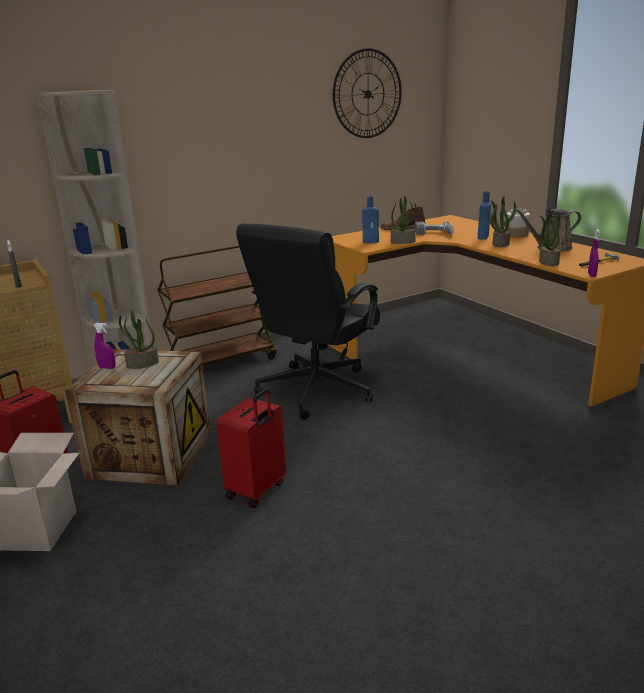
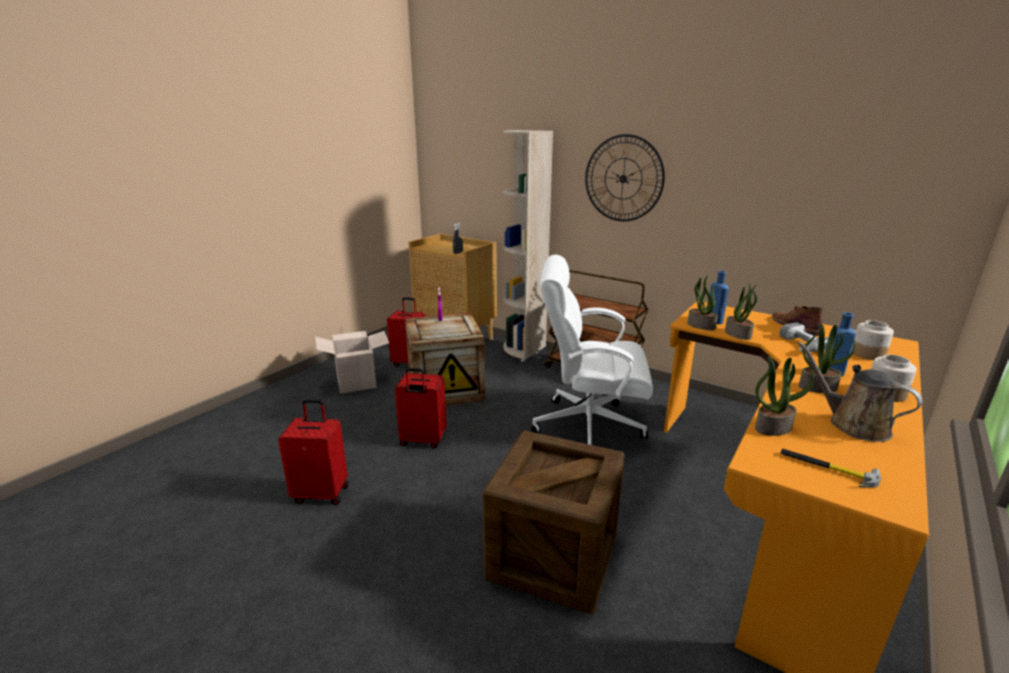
camera: 65 degrees right, 0 degrees up
potted plant [119,310,159,369] -> potted plant moved to [688,275,718,330]
black office chair [236,223,380,420] -> white office chair [531,255,653,445]
wall clock [333,48,402,138] -> wall clock moved to [585,134,665,222]
purple spray bottle [588,229,600,277] -> none
none -> red suitcase [278,399,349,505]
none -> crate [483,430,625,614]
none -> jar [851,320,894,360]

